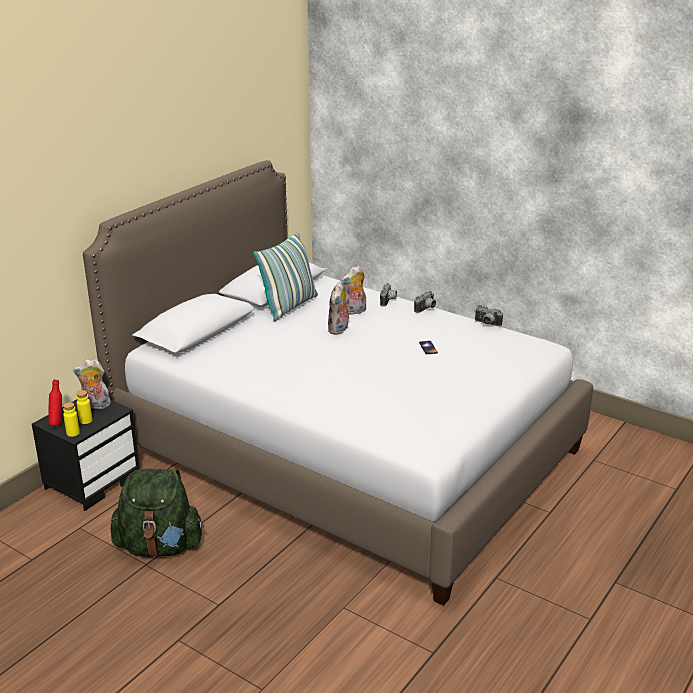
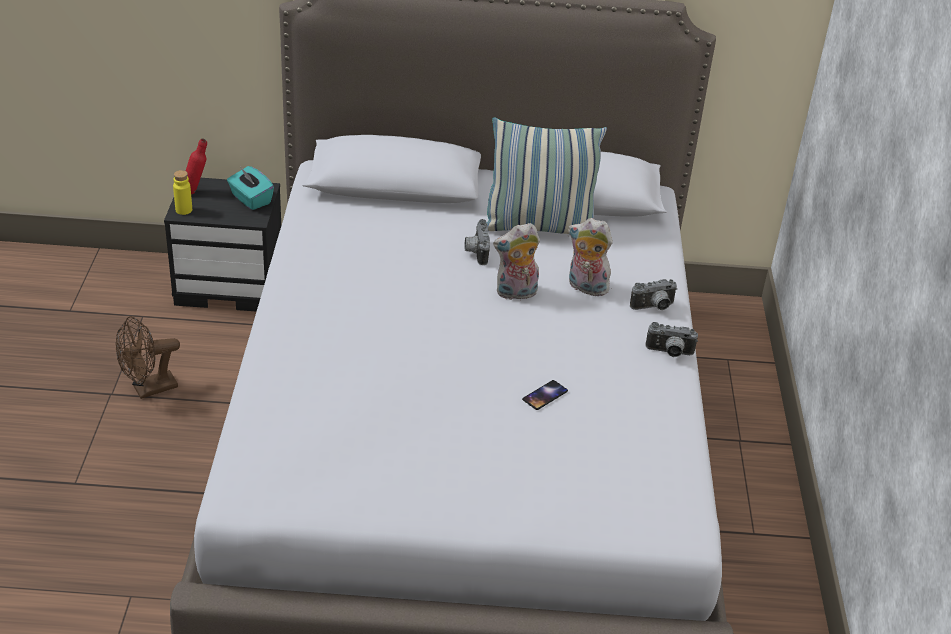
camera: 55 degrees right, 10 degrees up
plush toy [73,359,111,411] -> turquoise tissue box [227,166,274,210]
yellow bottle [76,390,92,424] -> none
green backpack [111,469,204,558] -> brown fan [116,316,180,399]
camera [475,305,503,326] -> camera moved to [464,219,490,265]

